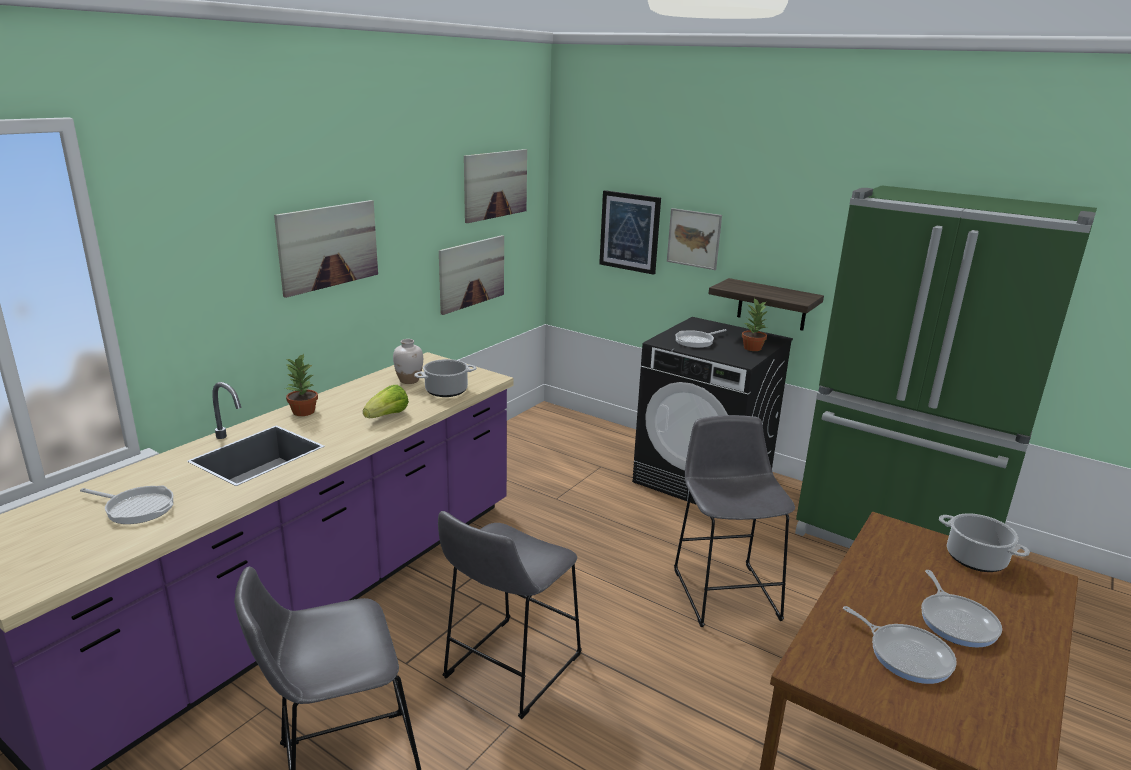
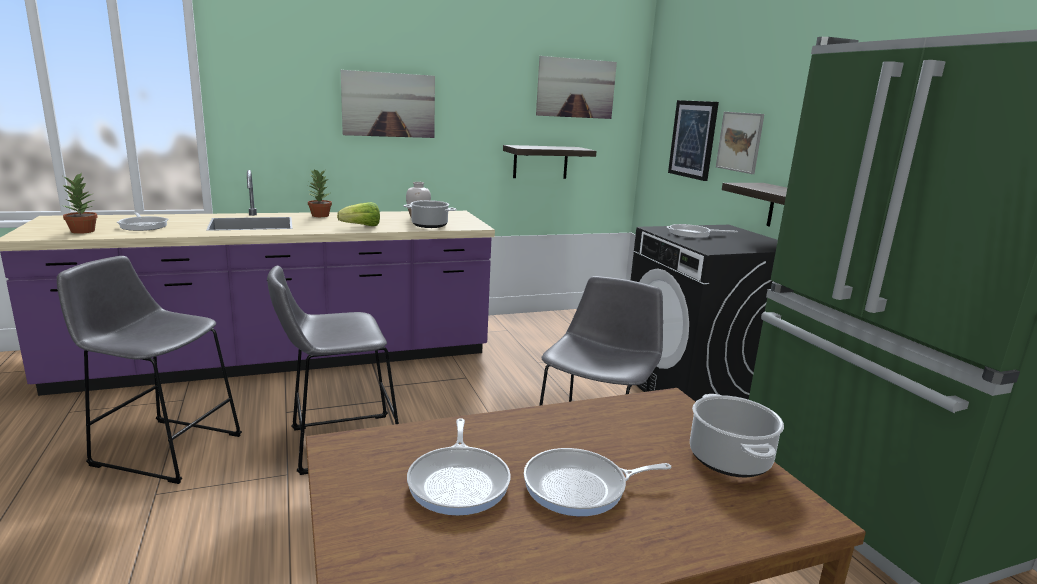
camera: 35 degrees right, 5 degrees down
picture [439,235,504,315] -> shelf [503,145,597,179]
potted plant [742,297,768,351] -> potted plant moved to [62,172,98,234]
frying pan [921,570,1002,648] -> frying pan turned 45 degrees clockwise [524,448,672,516]

